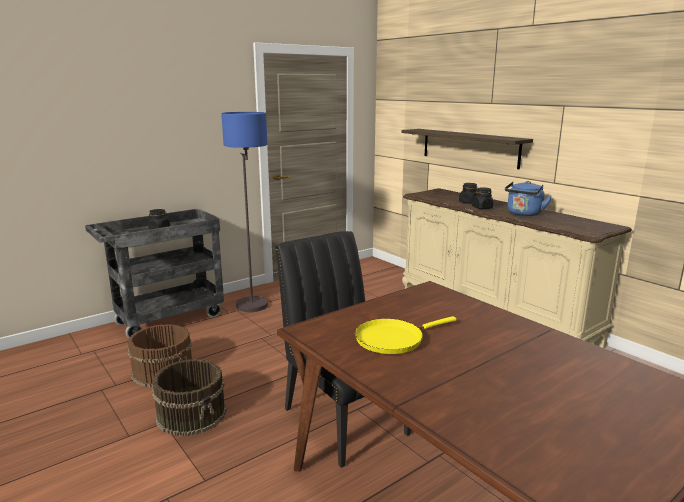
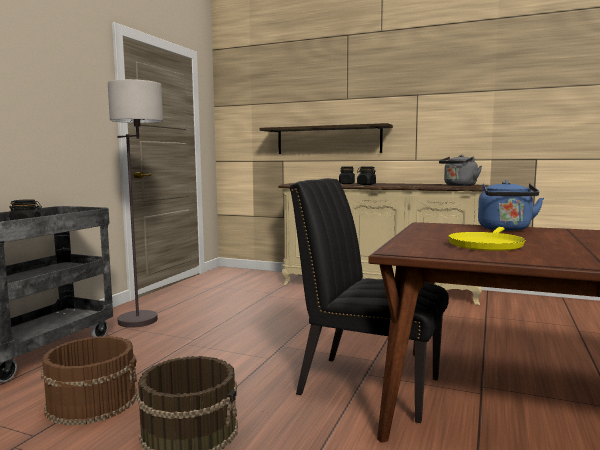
camera: 30 degrees left, 10 degrees down
blue floor lamp [221,112,268,312] -> grey floor lamp [108,79,163,328]
blue kettle [505,181,552,216] -> blue kettle moved to [478,180,544,231]
none -> grey kettle [439,155,482,186]

